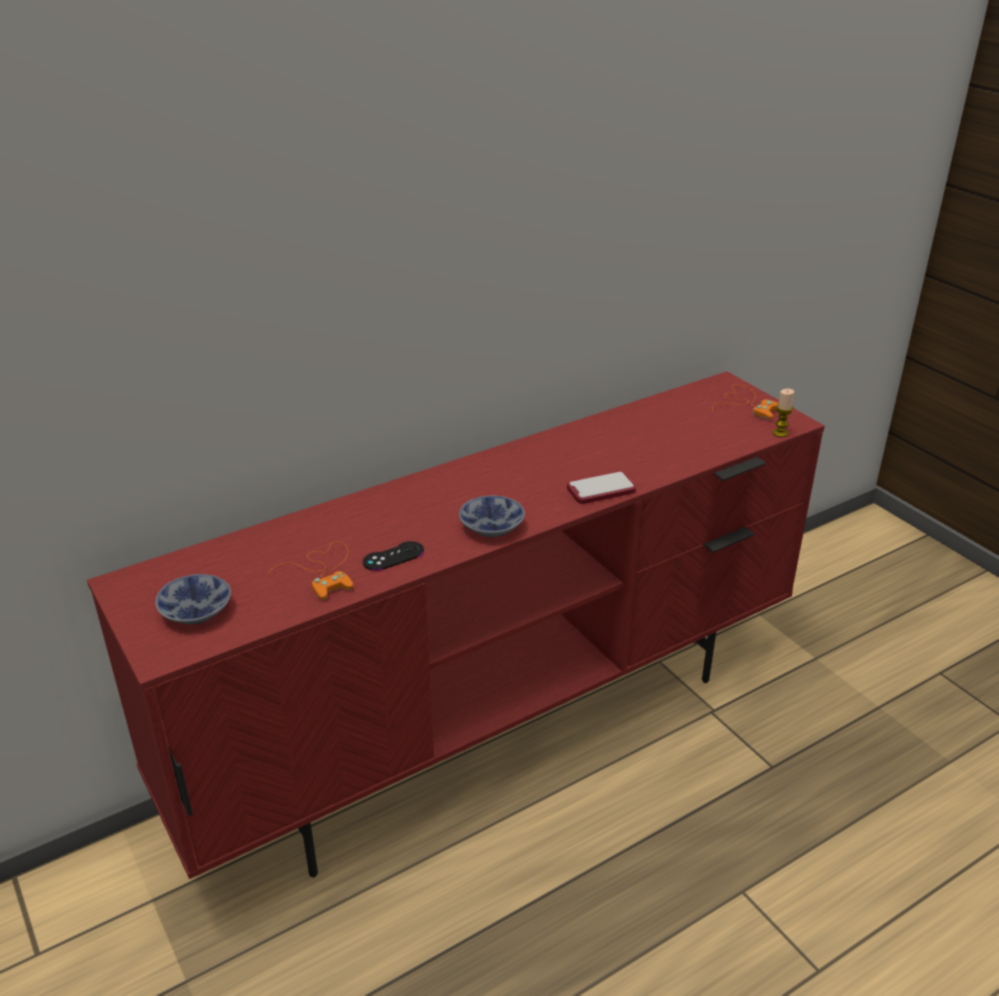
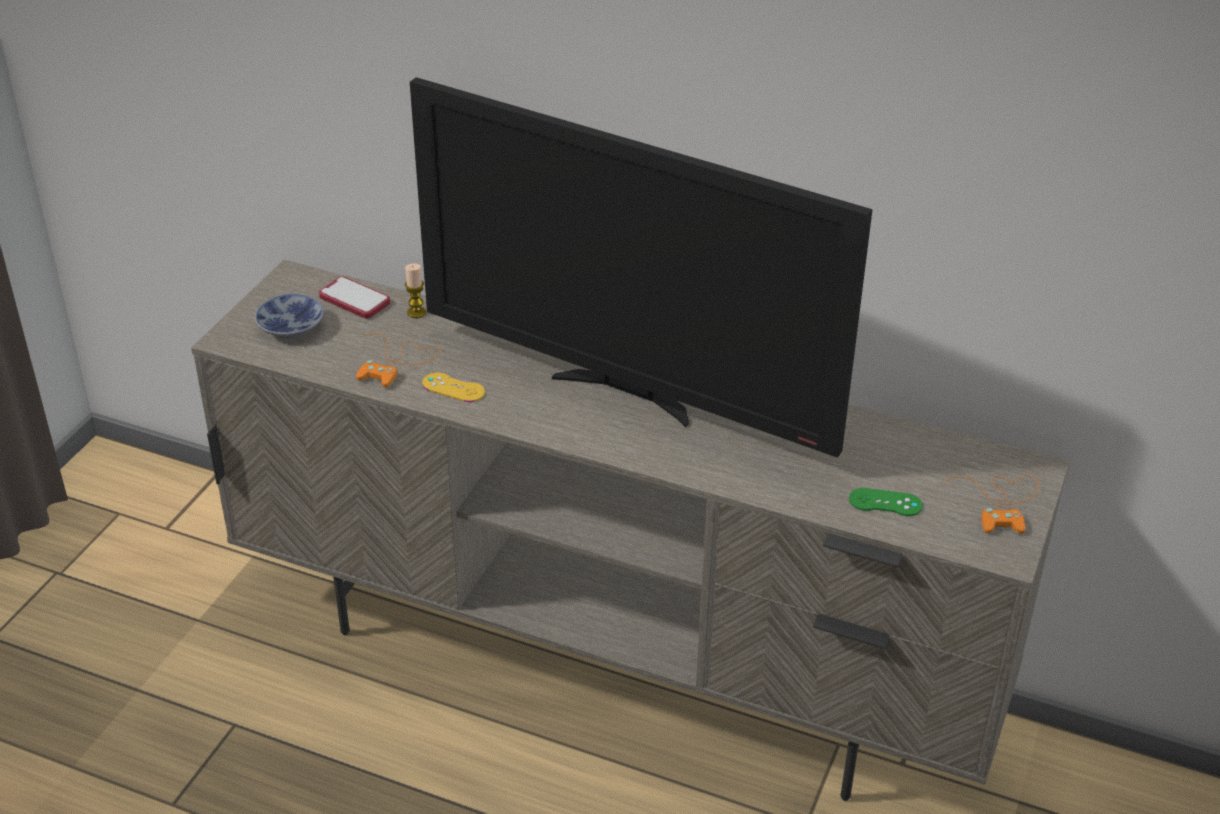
camera: 55 degrees right, 5 degrees up
red tv stand [87,371,825,879] -> beige tv stand [191,260,1070,801]
black game controller [363,541,424,571] -> yellow game controller [422,373,485,402]
bowl [459,496,525,537] -> none
phone [567,471,636,504] -> phone moved to [319,277,390,319]
candle [772,389,794,437] -> candle moved to [405,263,426,318]
none -> television [410,77,873,458]
none -> green game controller [849,488,923,516]

